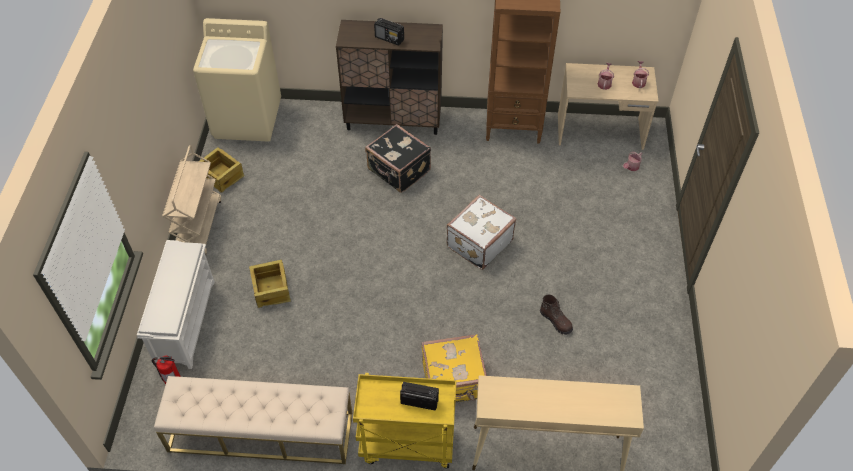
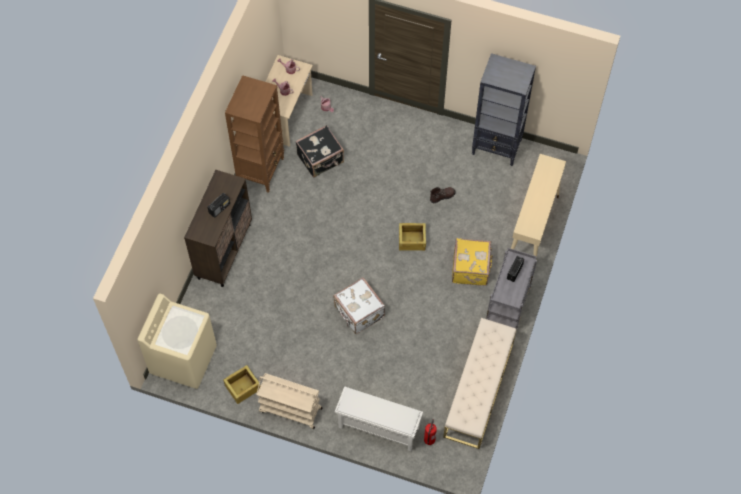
camera: 75 degrees left, 10 degrees up
crate [249,260,291,308] -> crate moved to [399,223,426,251]
yellow cart [353,373,457,468] -> grey cart [486,248,537,329]
black suitcase [365,124,431,193] -> black suitcase moved to [295,125,344,178]
white suitcase [447,195,516,270] -> white suitcase moved to [333,277,385,334]
none -> black bookcase [472,53,536,166]

